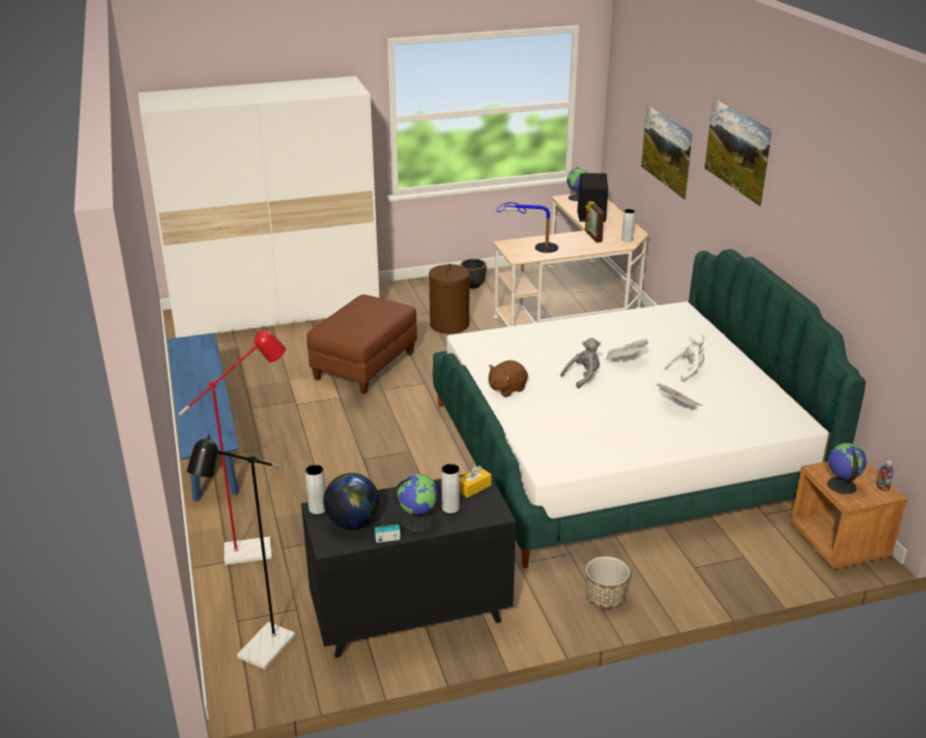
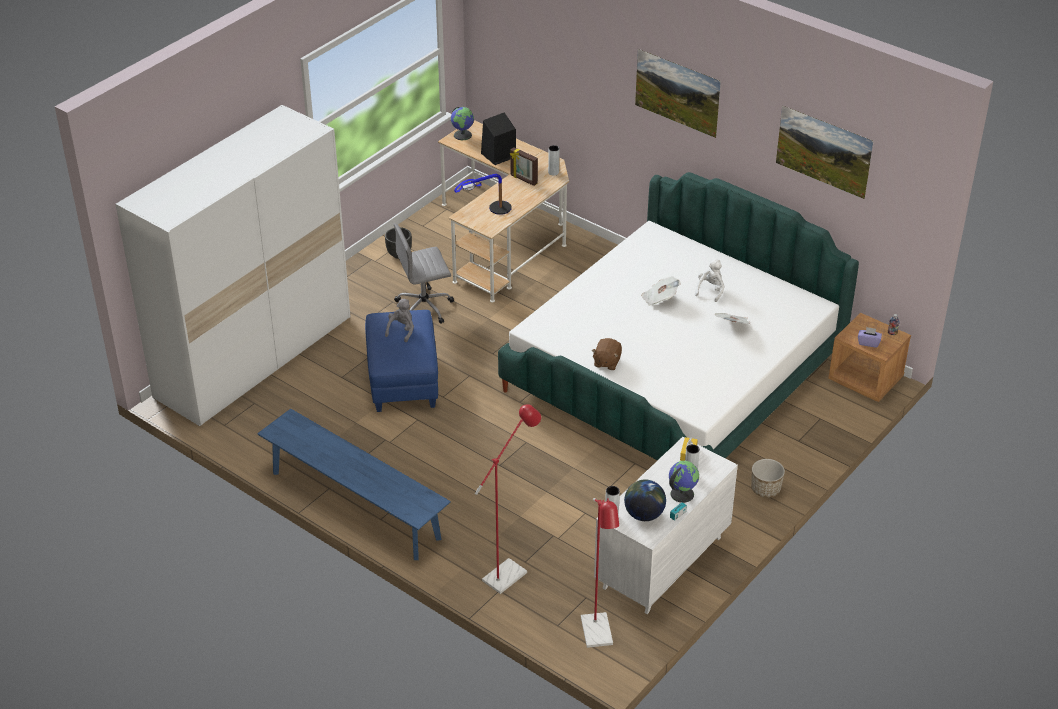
camera: 35 degrees left, 10 degrees up
black floor lamp [187,435,296,670] -> red floor lamp [581,498,619,648]
black dresser [301,470,516,658] -> white dresser [594,437,738,614]
brown ottoman [307,295,417,394] -> blue ottoman [365,310,438,412]
brown laundry basket [429,264,470,334] -> grey office chair [394,223,454,324]
grey plush toy [560,338,601,388] -> grey plush toy moved to [385,299,414,342]
picture [641,105,693,200] -> picture moved to [776,105,873,199]
globe [827,443,866,494] -> purple tissue box [858,327,882,348]

